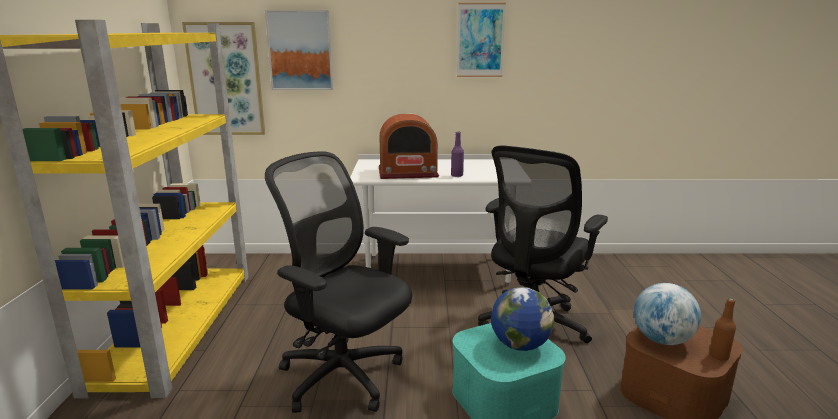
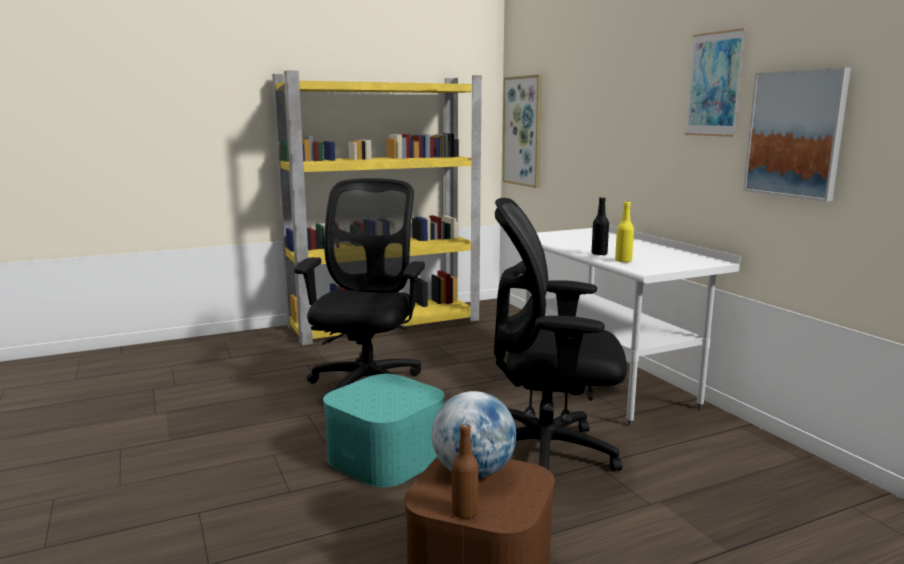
camera: 65 degrees right, 5 degrees down
picture [265,10,333,90] -> picture moved to [743,67,851,201]
radio [379,113,439,179] -> none
purple bottle [451,132,464,177] -> black bottle [591,197,609,255]
globe [491,287,554,351] -> none
none -> yellow bottle [615,201,634,262]

